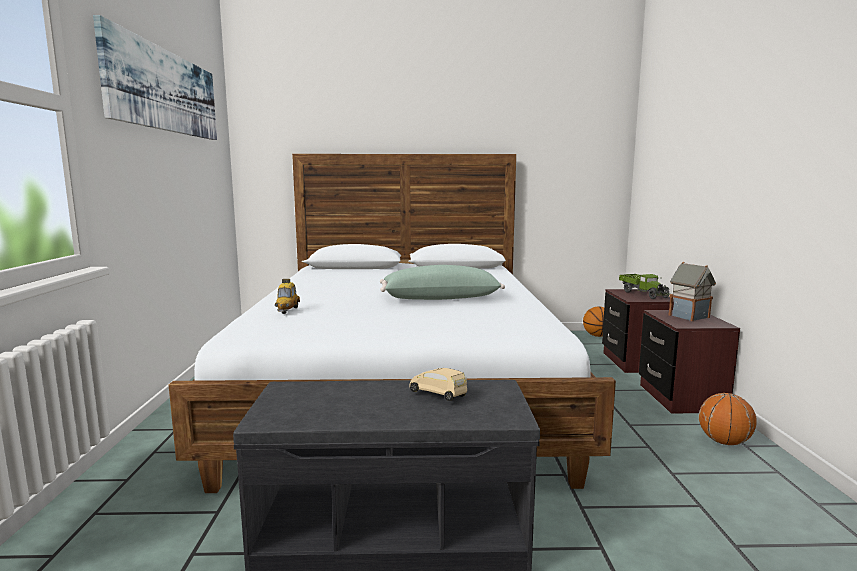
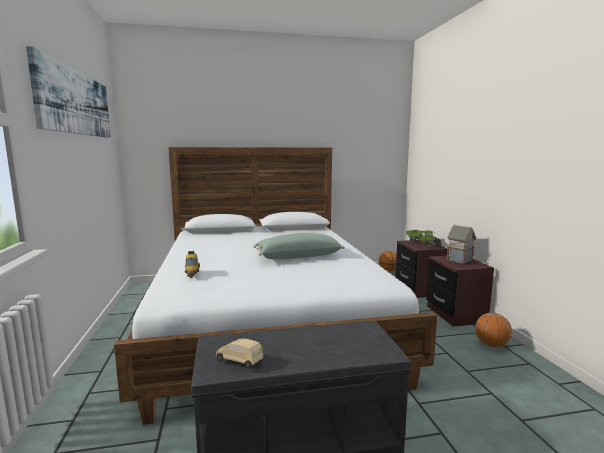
camera: 10 degrees left, 0 degrees up
beige toy car [410,367,467,401] -> beige toy car moved to [216,339,263,369]

